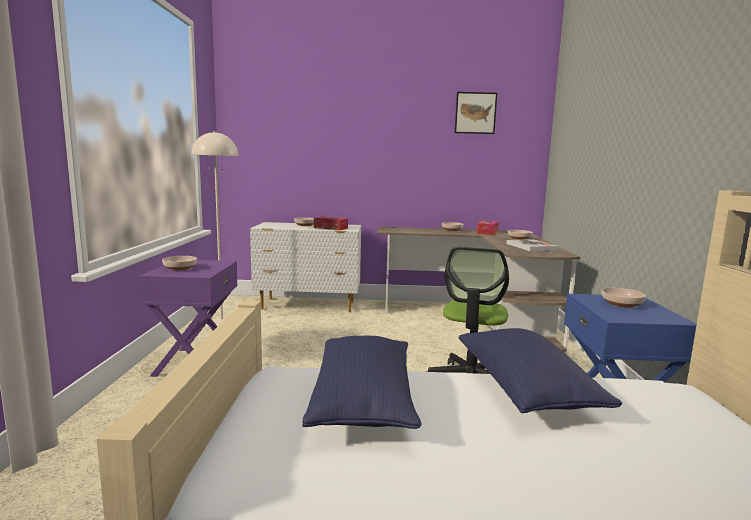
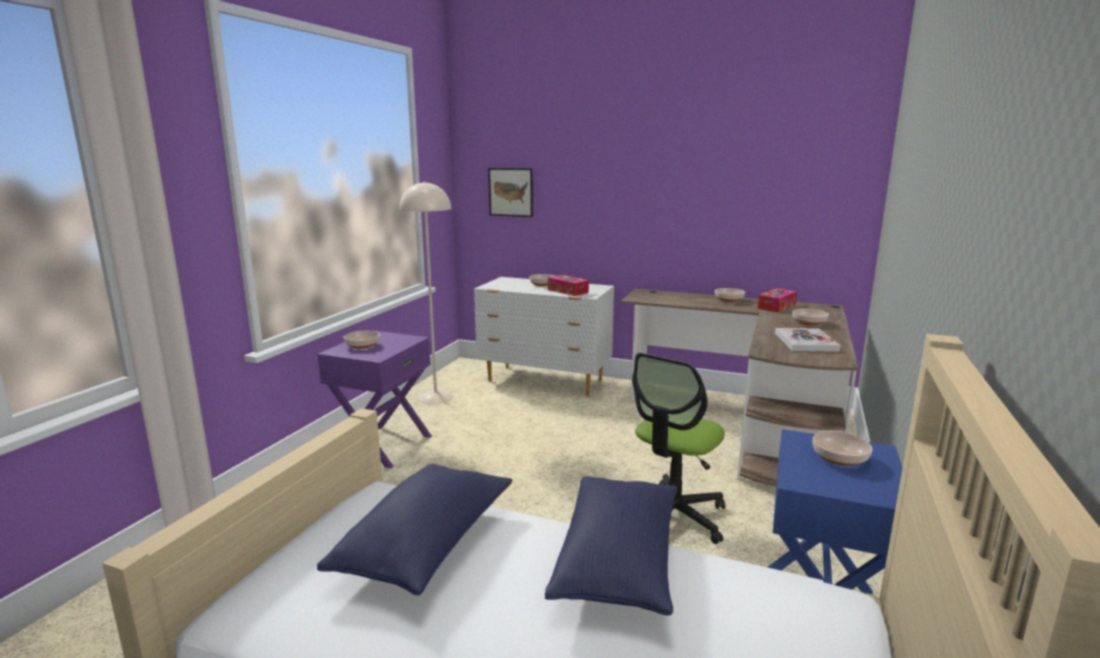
camera: 20 degrees right, 5 degrees up
picture [455,92,497,134] -> picture moved to [488,168,533,217]

